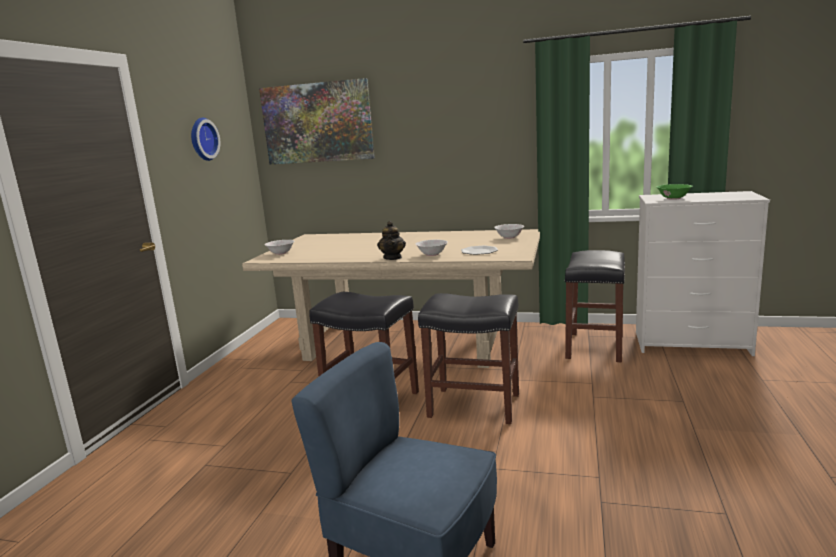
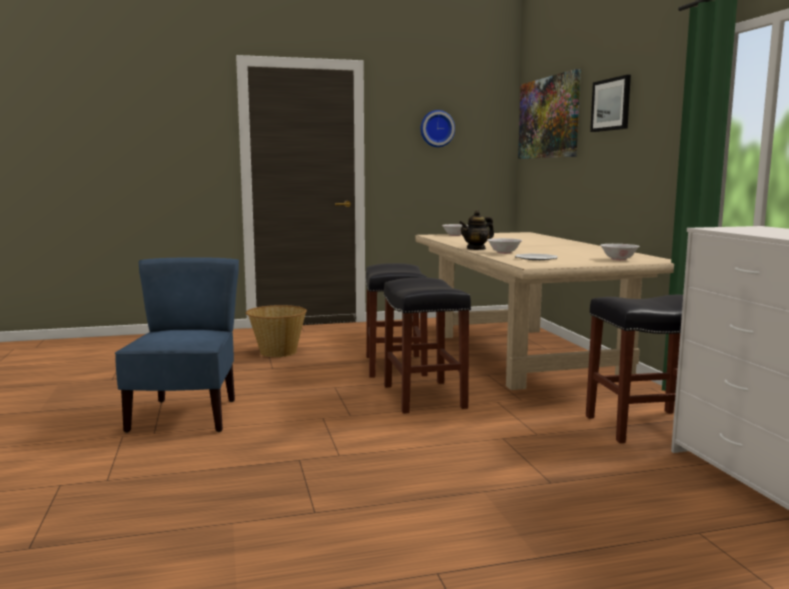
camera: 60 degrees right, 5 degrees down
green bowl [656,184,692,200] -> none
none -> basket [246,305,307,357]
none -> picture [590,75,631,132]

